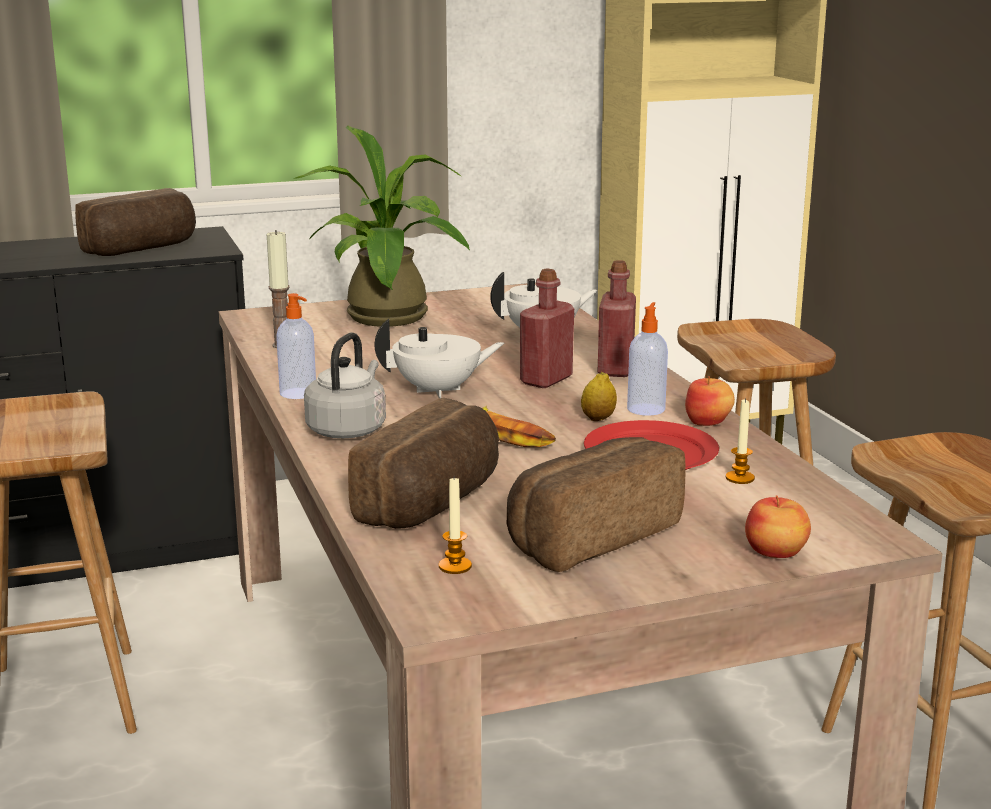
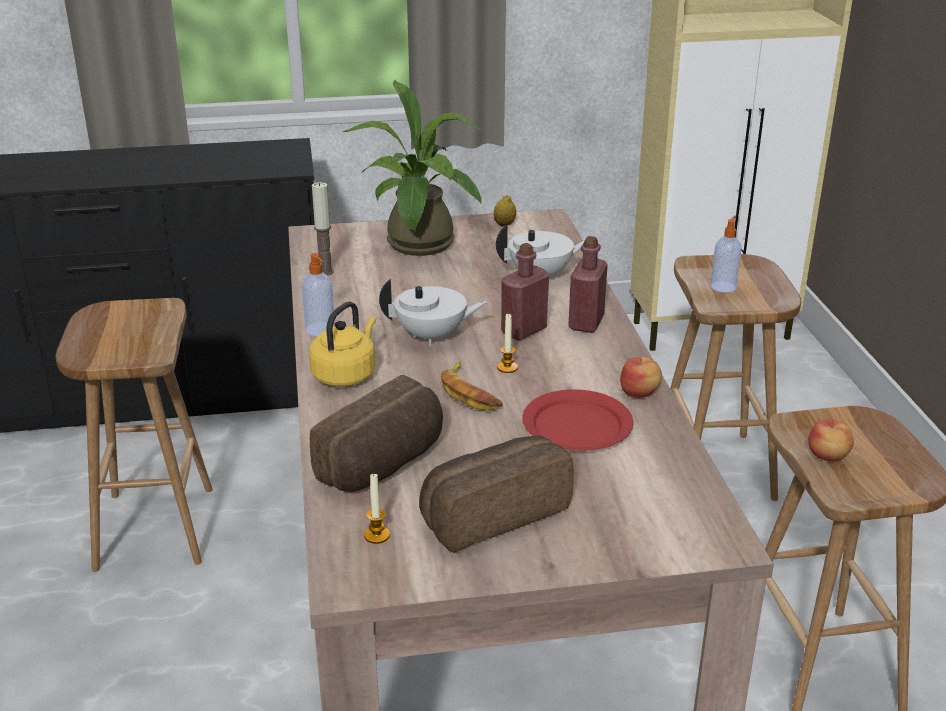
camera: 10 degrees right, 10 degrees up
bread [75,188,196,256] -> none
grey kettle [304,332,386,438] -> yellow kettle [309,302,376,387]
lemon [581,372,617,421] -> lemon moved to [493,195,516,226]
soap dispenser [627,302,668,416] -> soap dispenser moved to [710,215,742,293]
candle [726,398,755,484] -> candle moved to [497,313,518,373]
apple [745,495,811,558] -> apple moved to [808,419,854,461]

